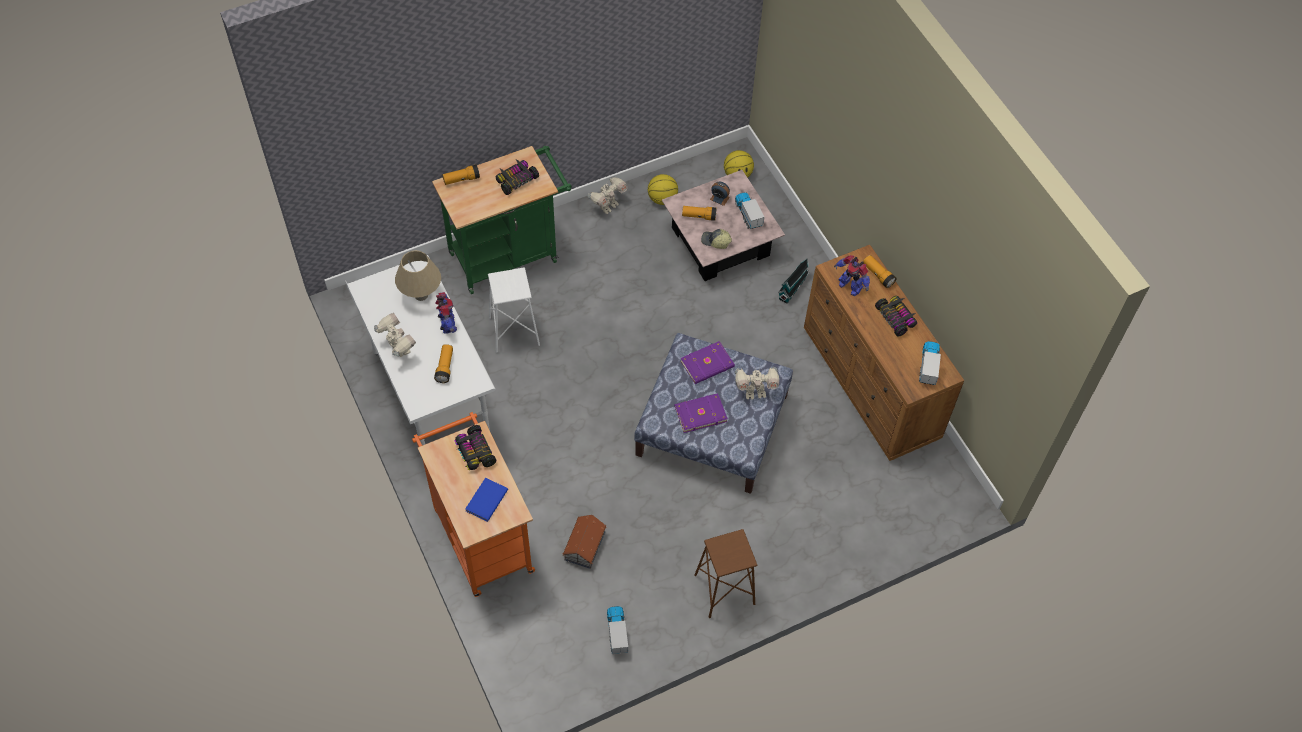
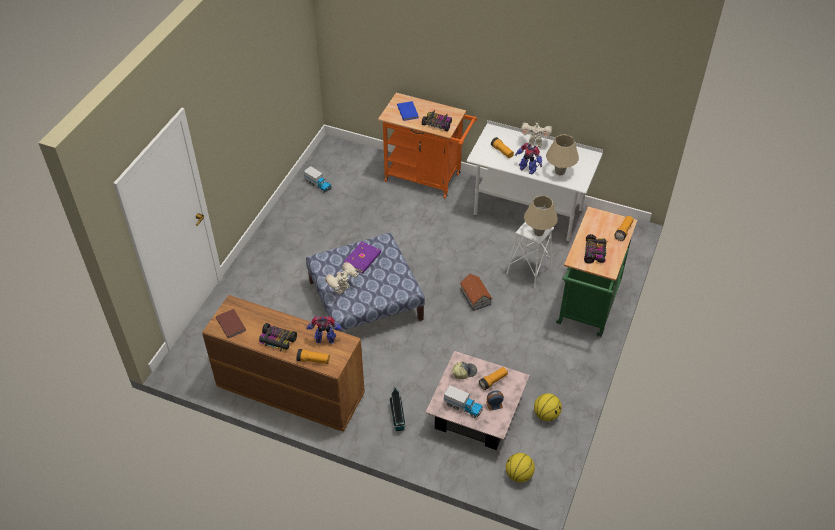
camera: 140 degrees right, 10 degrees down
toy house [563,515,607,569] -> toy house moved to [460,274,492,311]
toy robot [588,176,628,214] -> none
purple book [681,341,735,384] -> none
brown stool [695,529,757,618] -> none
toy truck [919,341,941,385] -> brown book [216,309,246,339]
none -> beige table lamp [524,196,558,236]

